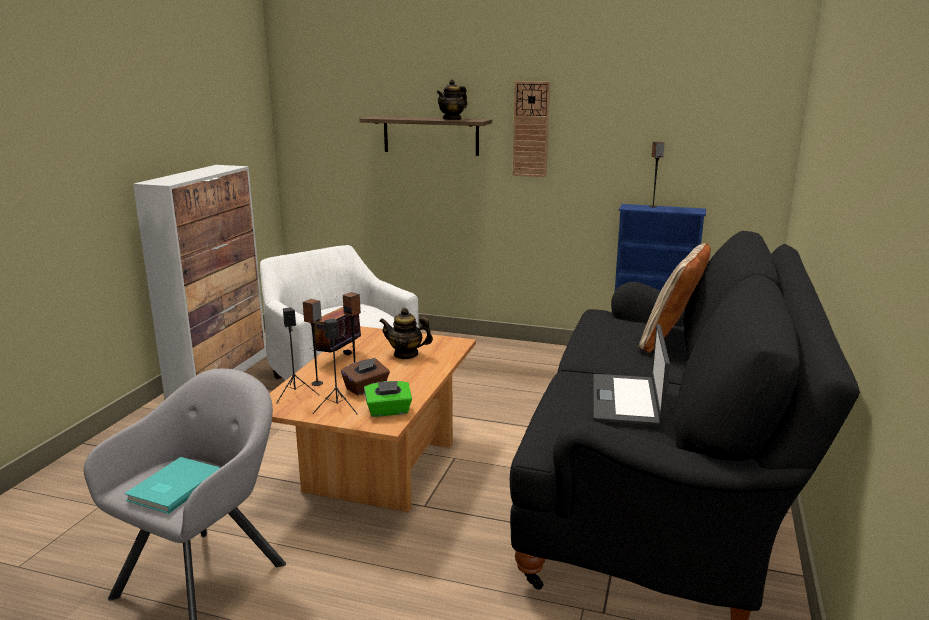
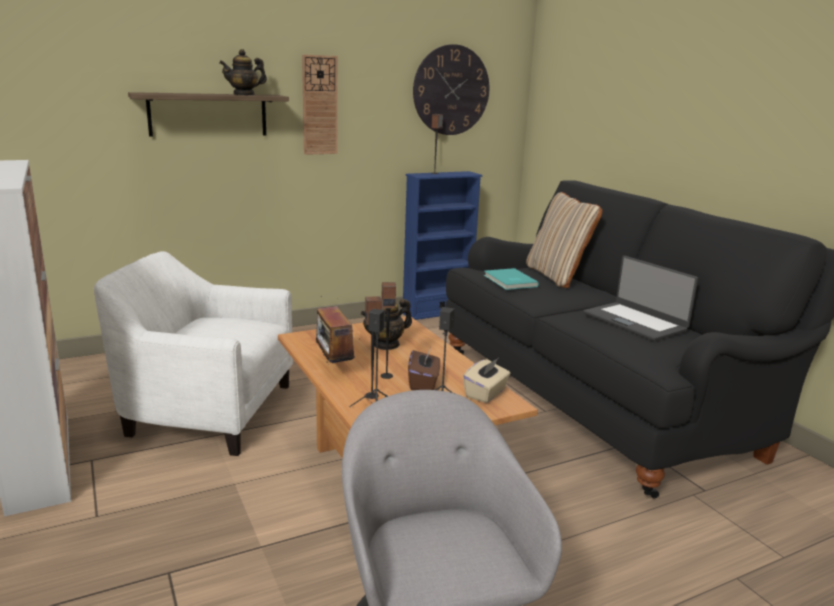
camera: 45 degrees left, 0 degrees up
turquoise book [124,457,221,514] -> turquoise book moved to [484,268,539,290]
green tissue box [364,381,412,417] -> beige tissue box [463,358,510,403]
teapot [436,79,467,120] -> teapot turned 60 degrees clockwise [219,49,267,95]
none -> wall clock [413,44,489,135]

